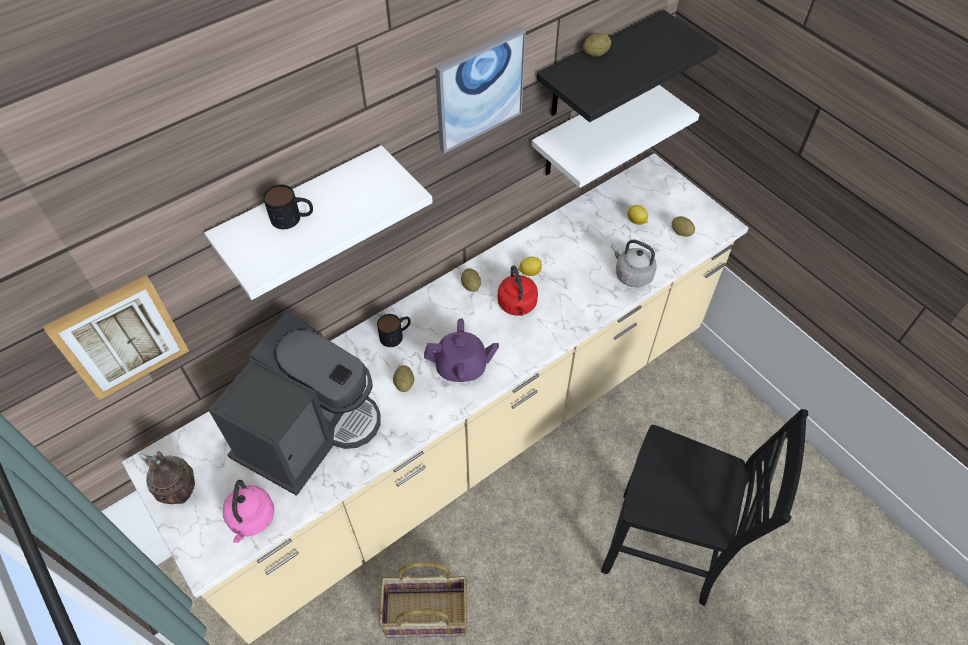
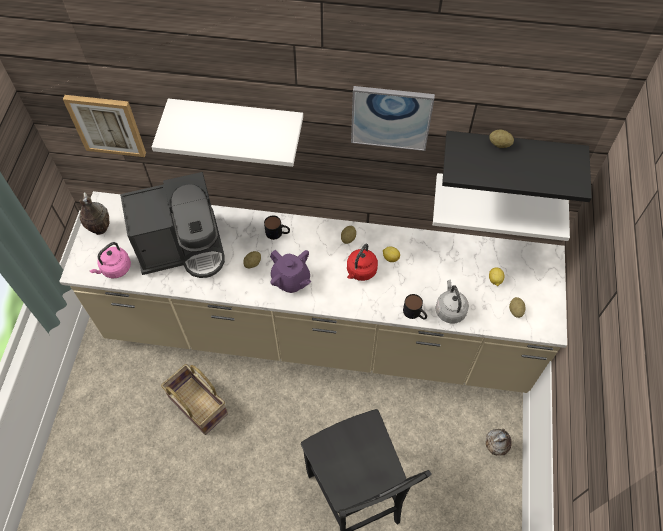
camera: 45 degrees right, 5 degrees up
mug [263,184,313,229] -> mug moved to [403,294,427,320]
none -> vase [486,429,512,455]

